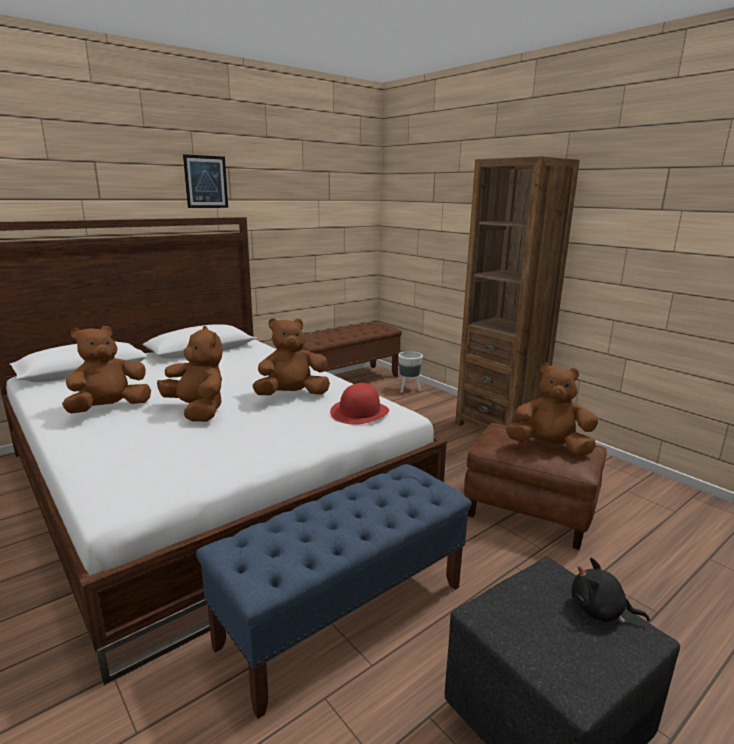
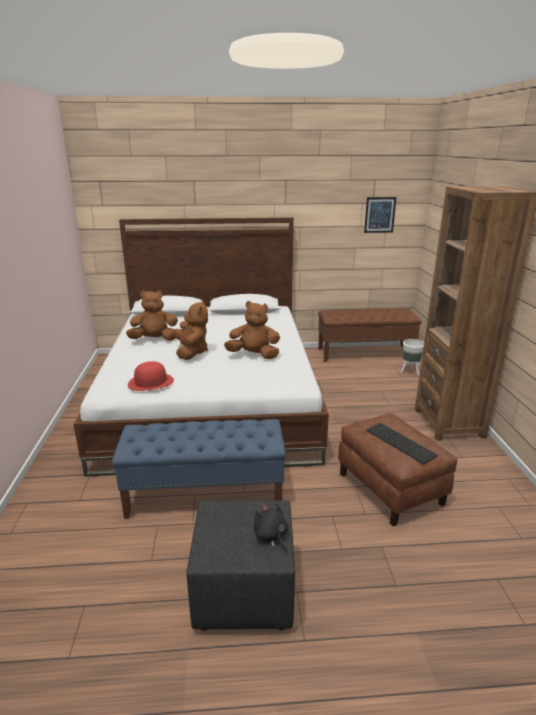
camera: 35 degrees right, 5 degrees up
picture [183,154,228,208] -> picture moved to [364,197,397,233]
red hat [330,383,389,425] -> red hat moved to [128,361,174,391]
brown plush toy [506,363,598,456] -> keyboard [366,423,438,464]

